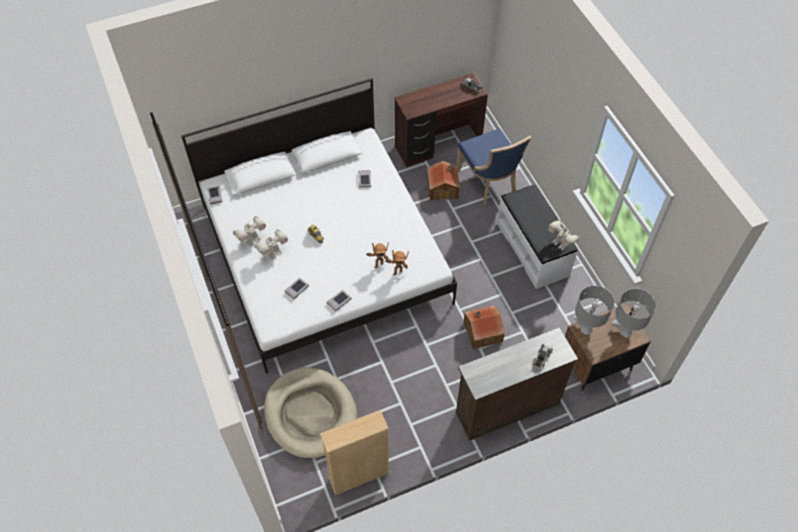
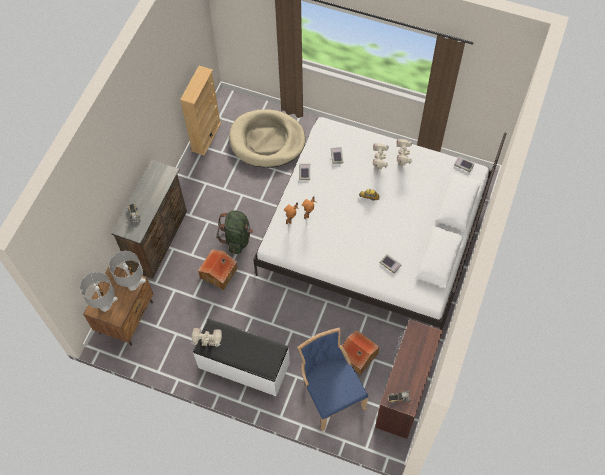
camera: 135 degrees right, 5 degrees up
blue chair [457,128,532,205] -> blue chair turned 45 degrees clockwise [297,328,368,431]
none -> green backpack [216,210,253,254]

